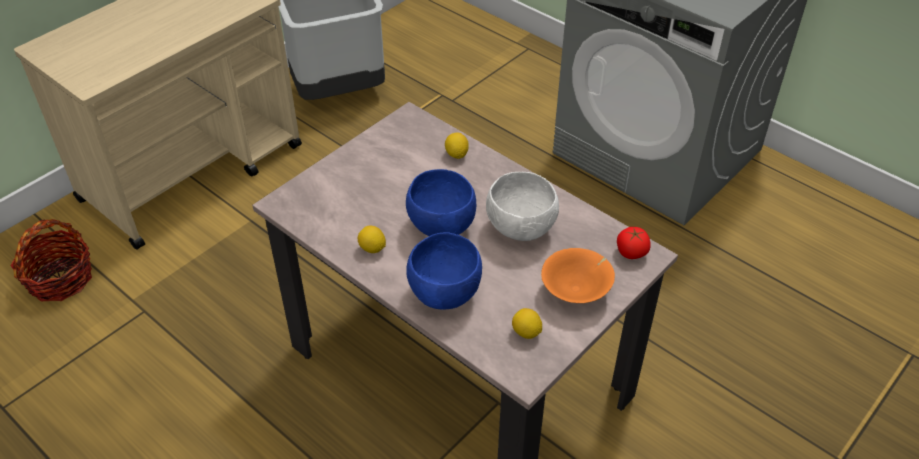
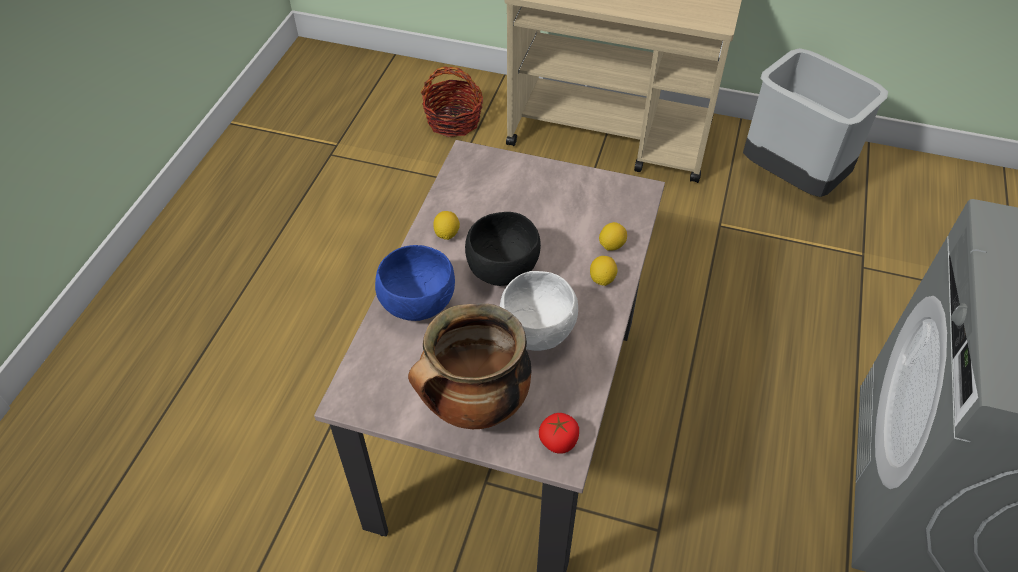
camera: 65 degrees right, 5 degrees up
blue bowl [406,169,476,236] -> black bowl [465,212,541,286]
lemon [512,308,542,339] -> lemon moved to [590,256,618,286]
orange bowl [541,248,615,303] -> cooking pot [408,303,531,429]

